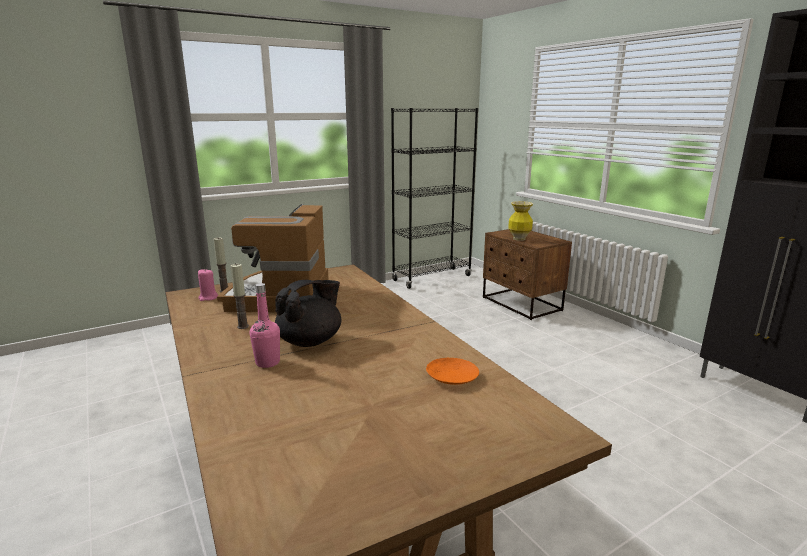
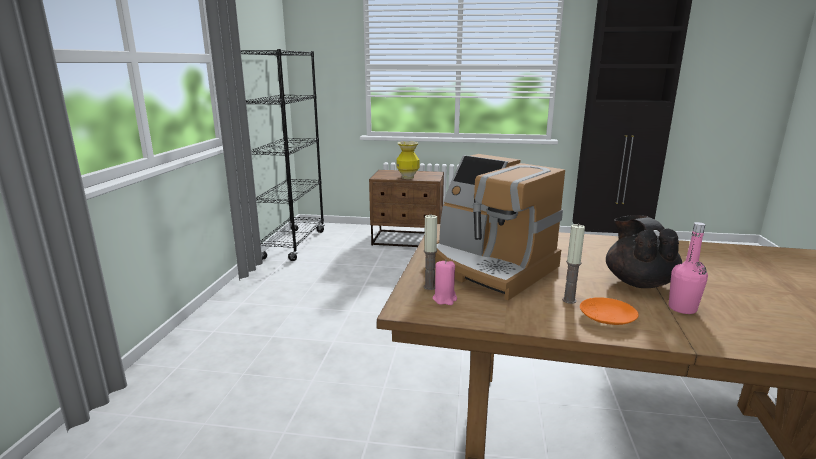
camera: 50 degrees left, 0 degrees up
orange plate [426,358,479,385] -> orange plate moved to [580,297,639,325]

